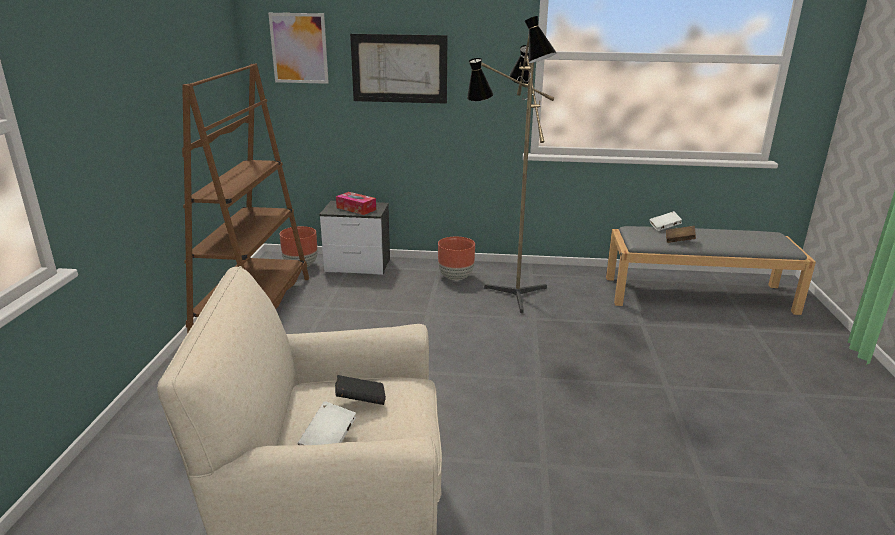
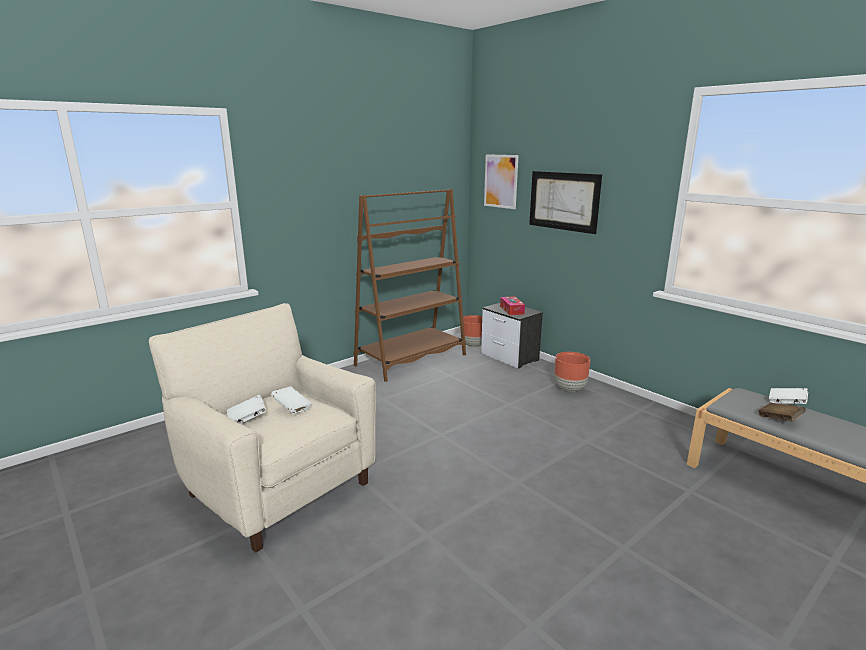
camera: 45 degrees right, 5 degrees down
black book [335,375,386,405] -> white book [271,386,312,414]
floor lamp [467,16,556,313] -> none

